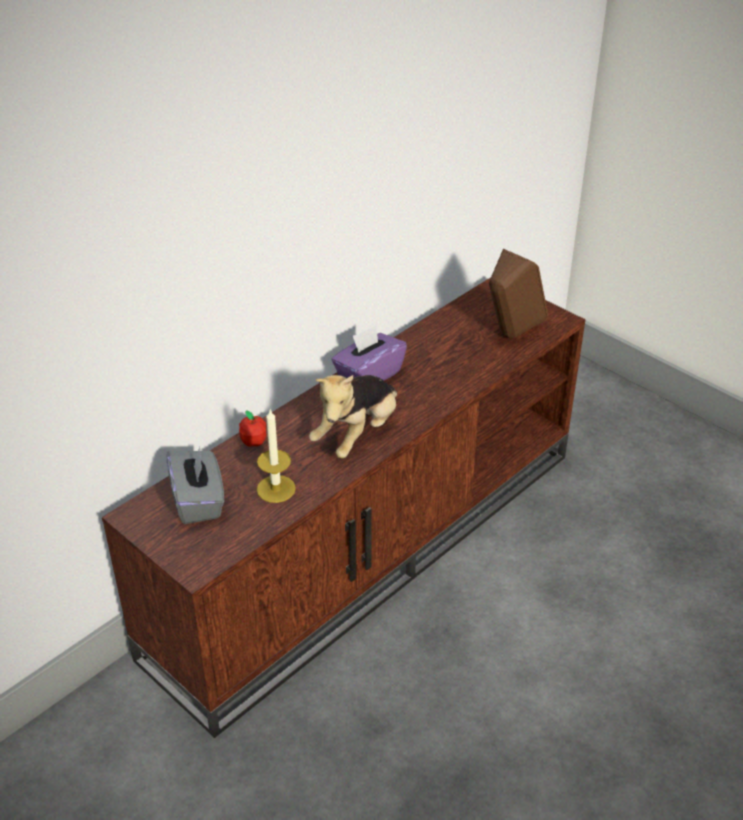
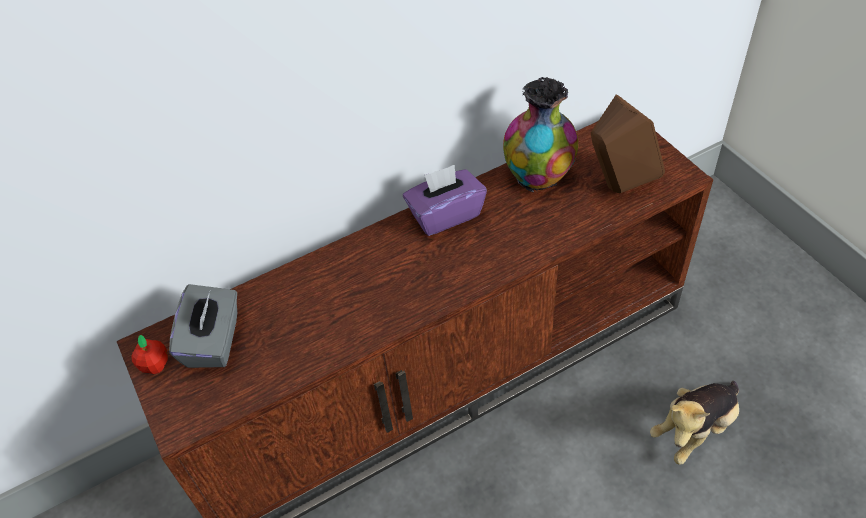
camera: 20 degrees right, 10 degrees up
apple [239,410,266,447] -> apple moved to [131,335,168,374]
candle [257,410,296,503] -> none
plush toy [309,375,397,458] -> plush toy moved to [650,381,739,465]
none -> vase [503,77,578,193]

